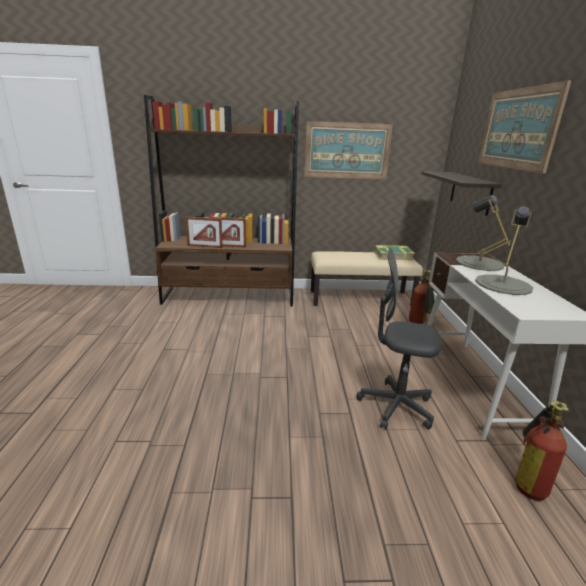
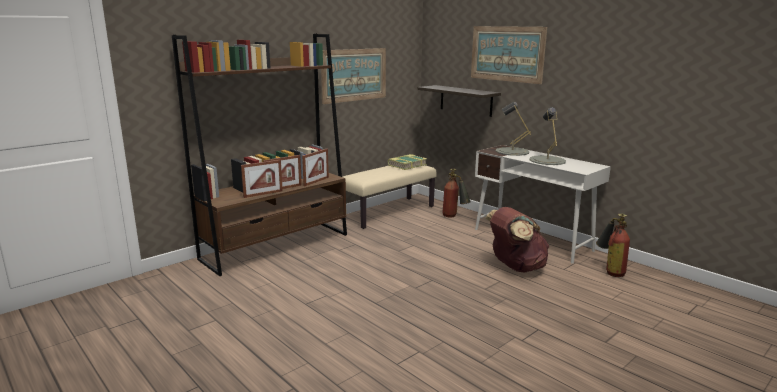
camera: 40 degrees left, 5 degrees down
grey office chair [356,248,441,430] -> brown backpack [485,207,549,272]
none -> picture frame [302,149,329,186]

